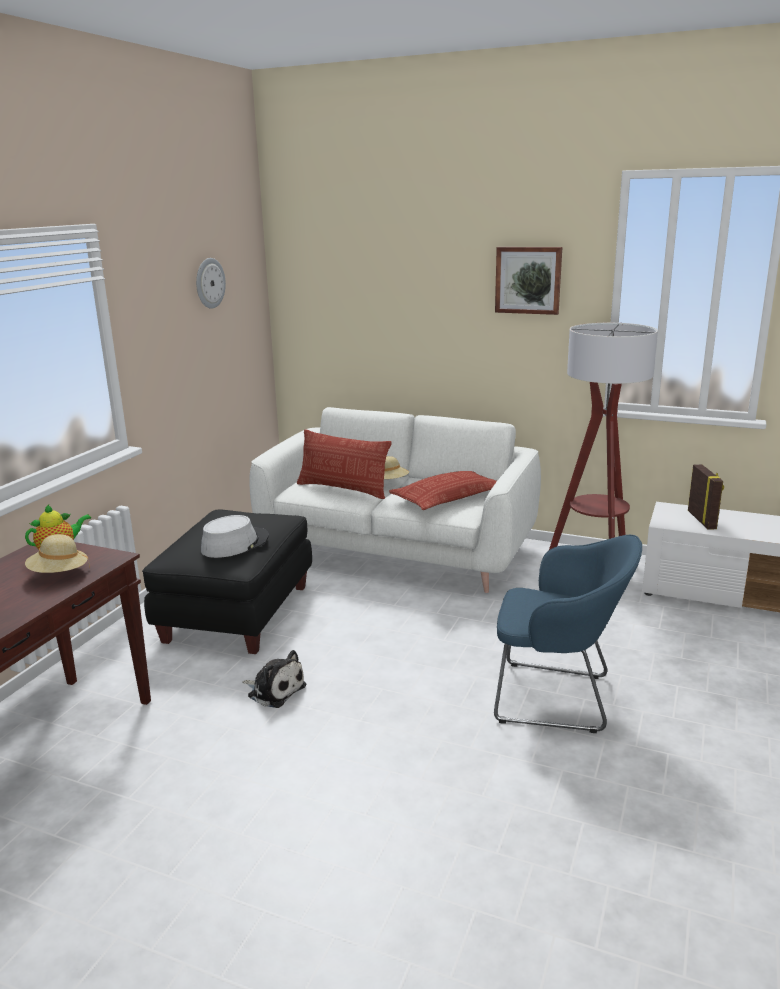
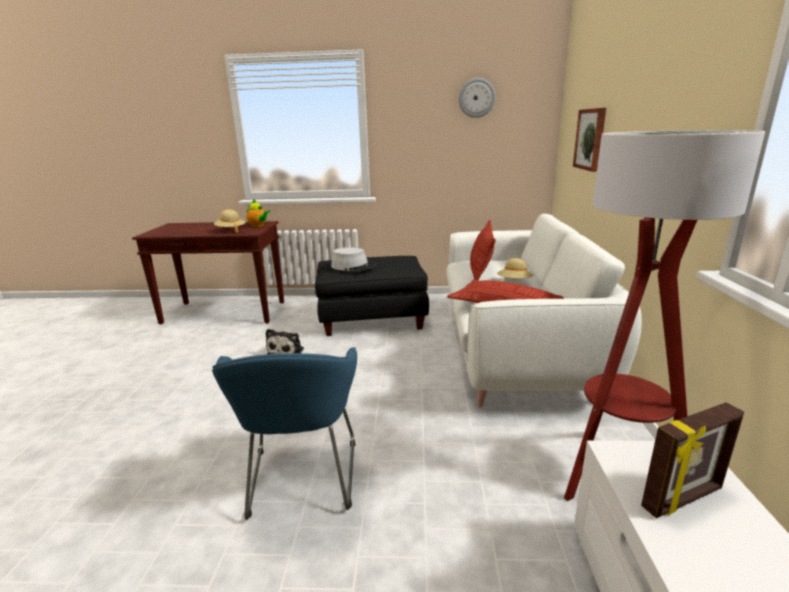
camera: 70 degrees right, 0 degrees up
picture [495,247,562,315] -> picture moved to [573,108,606,172]

